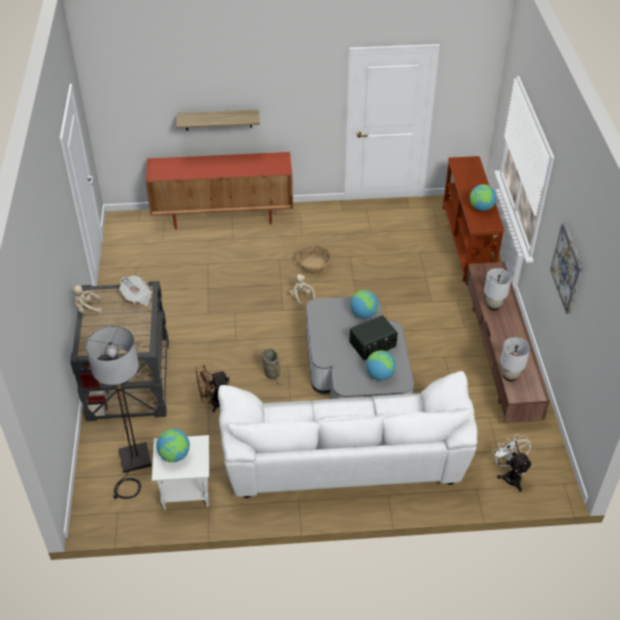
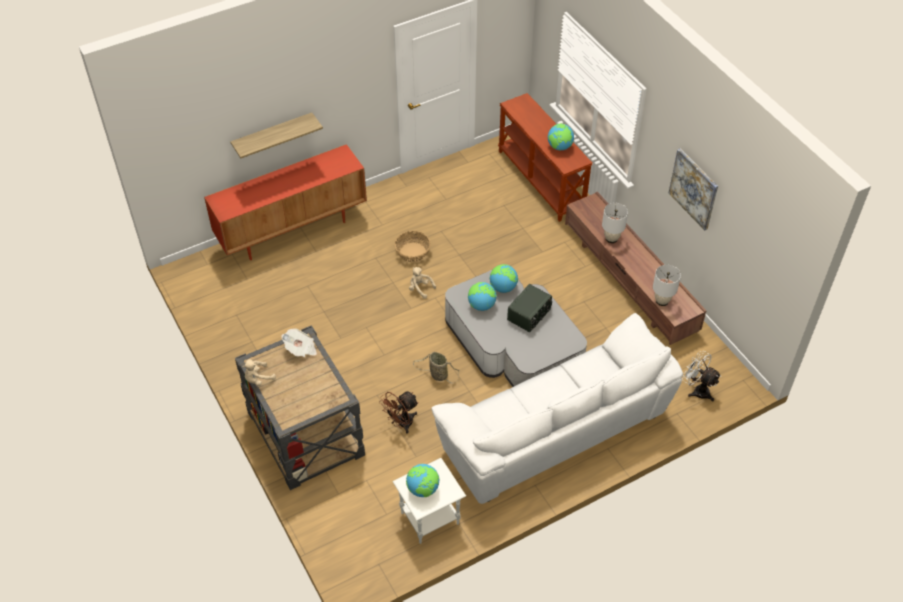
camera: 25 degrees left, 5 degrees up
floor lamp [86,326,152,500] -> none
globe [366,350,396,381] -> globe moved to [468,282,497,311]

